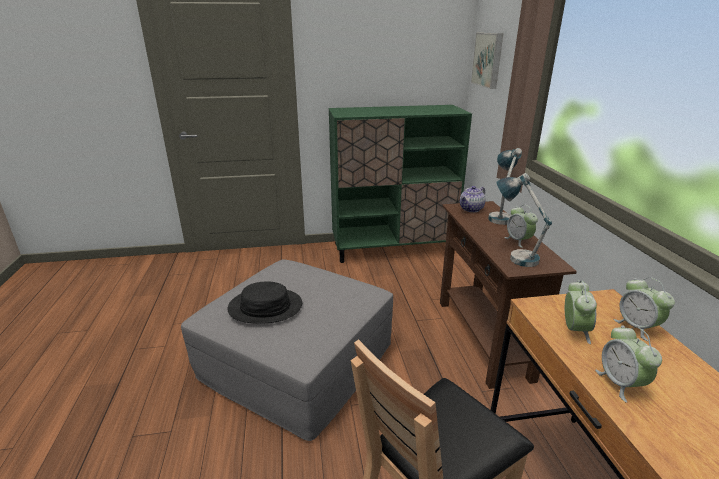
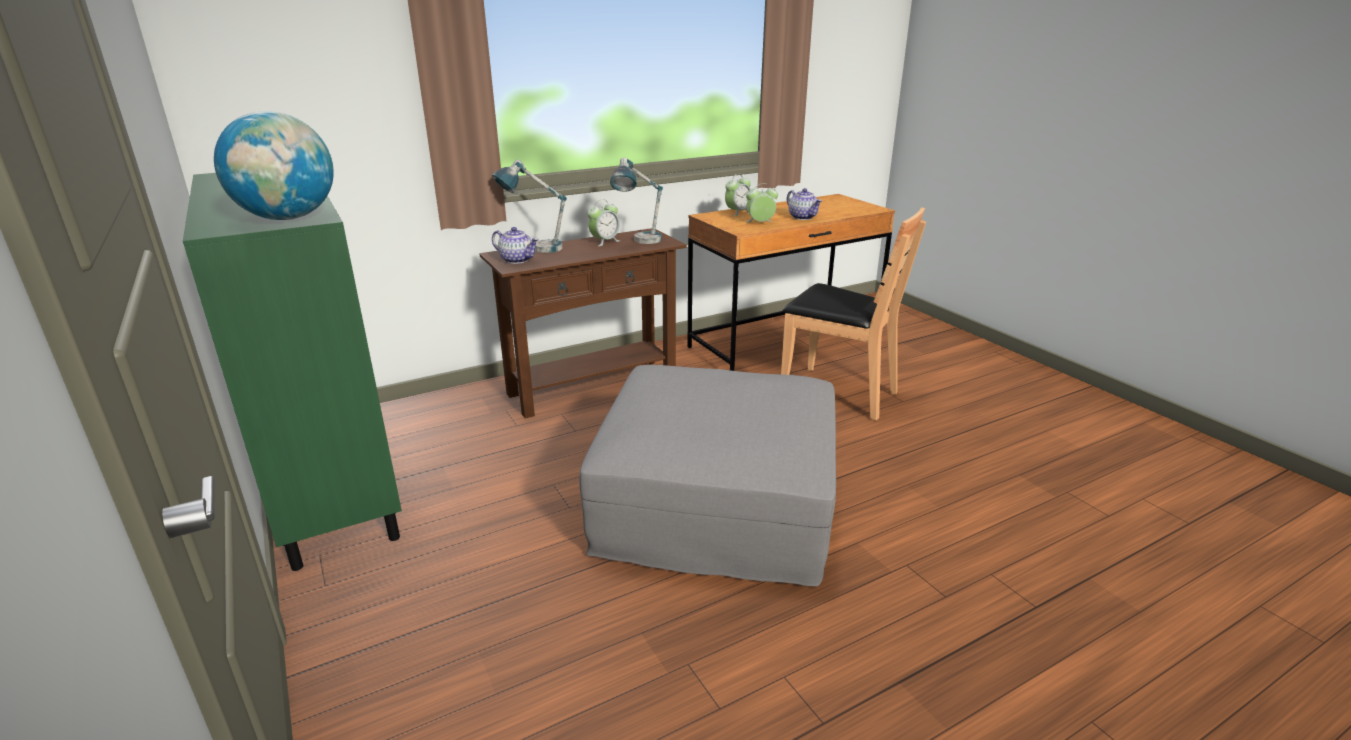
camera: 110 degrees left, 0 degrees up
black hat [227,282,302,324] -> none
picture [471,33,503,89] -> none
alarm clock [595,325,662,403] -> teapot [787,188,822,220]
none -> globe [214,111,334,220]

